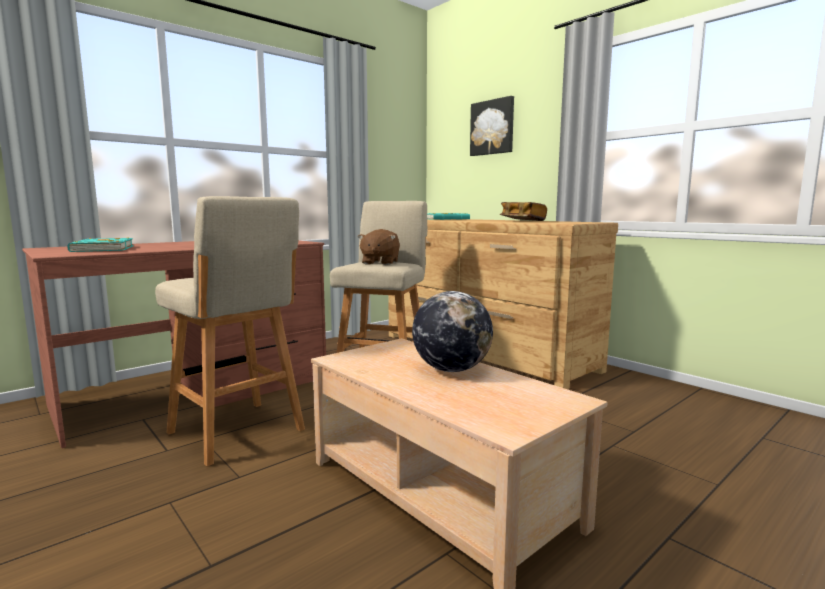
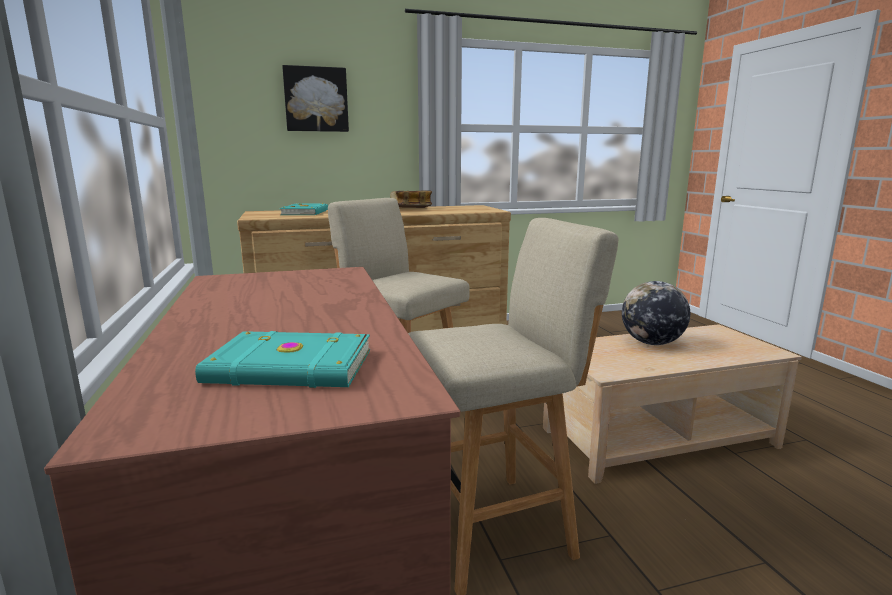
camera: 65 degrees left, 5 degrees up
brown plush toy [358,229,400,265] -> none

